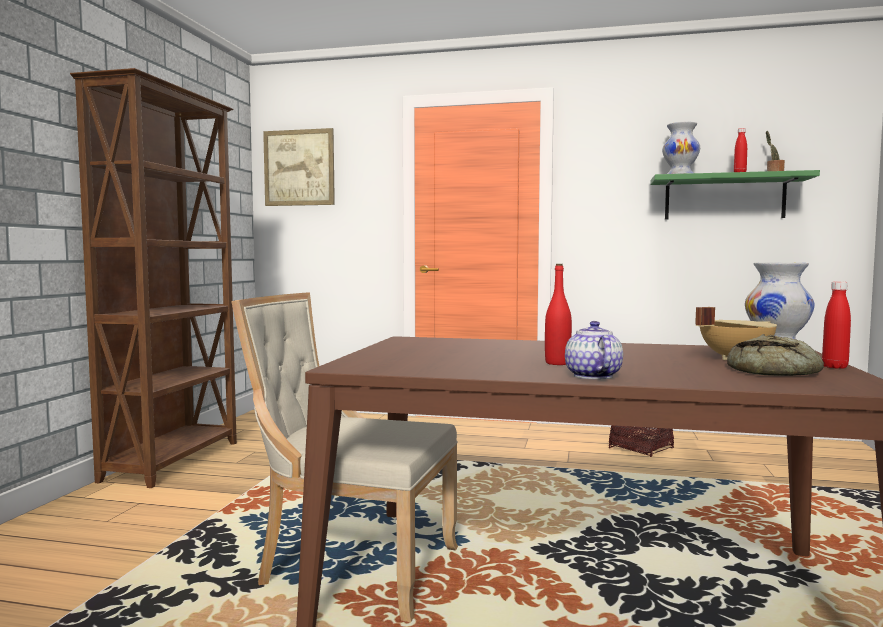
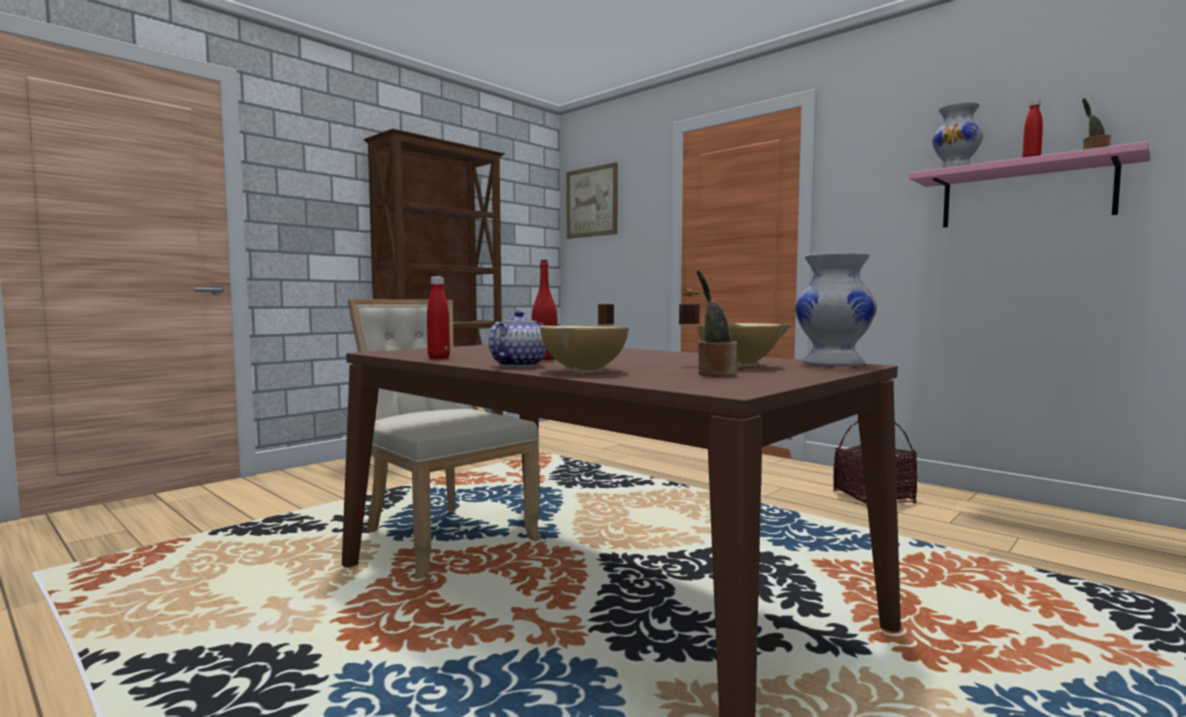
camera: 30 degrees right, 0 degrees up
green shelf [650,170,820,219] -> pink shelf [909,141,1150,228]
bread [727,334,824,376] -> potted plant [697,270,737,377]
red bottle [822,281,851,369] -> red bottle moved to [427,277,450,359]
none -> beige cooking pot [540,304,629,374]

